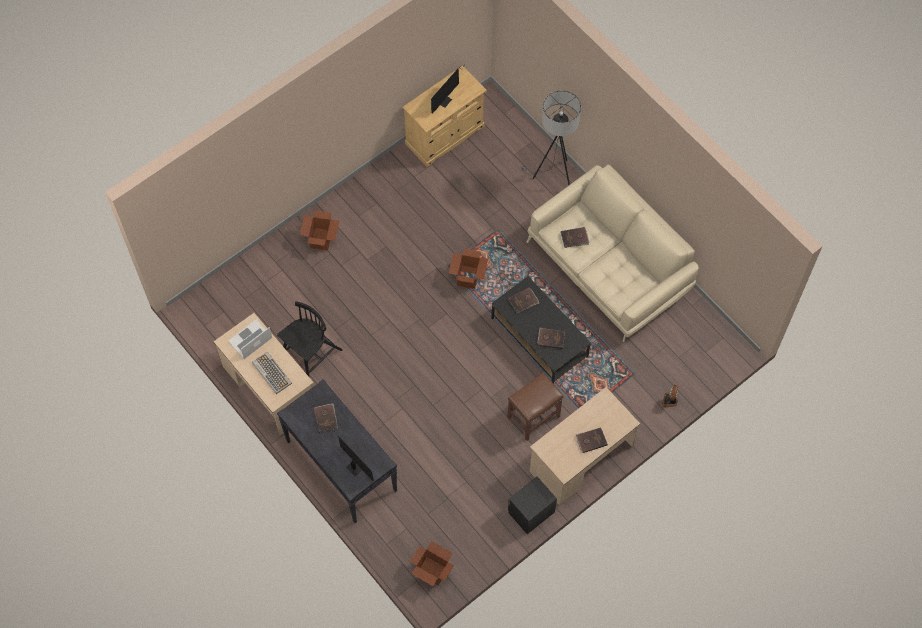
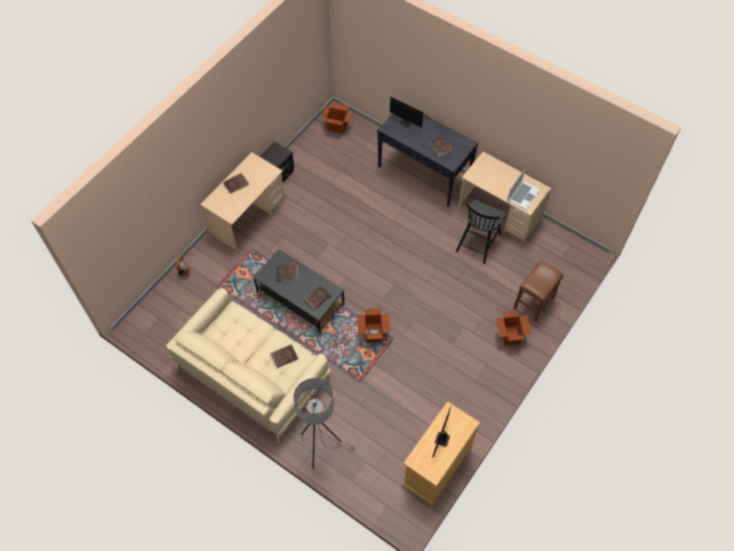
camera: 165 degrees right, 5 degrees down
keyboard [252,352,292,394] -> none
brown stool [507,373,563,441] -> brown stool moved to [513,260,564,322]

